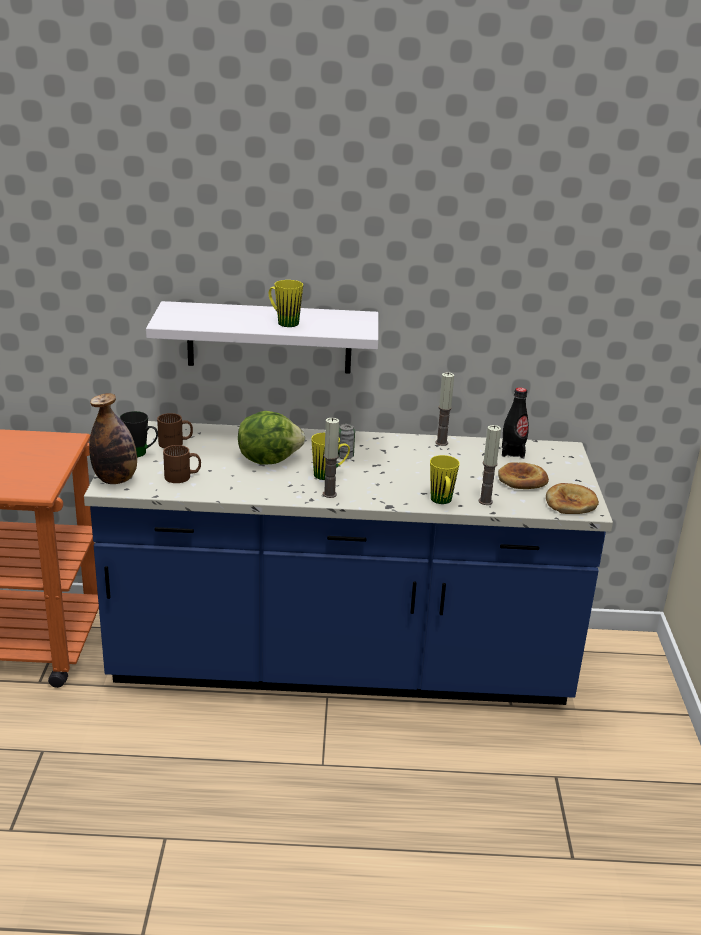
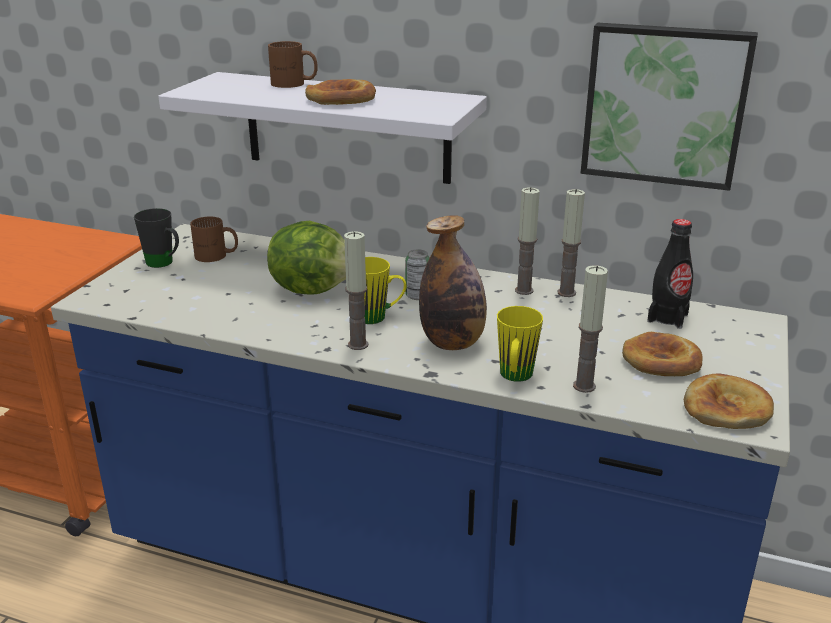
camera: 20 degrees right, 0 degrees up
bottle [89,393,137,484] -> bottle moved to [419,215,487,350]
brown mug [163,445,201,483] -> brown mug moved to [268,41,318,88]
yellow mug [269,280,303,327] -> bread [305,79,376,105]
none -> candle [515,187,540,295]
none -> picture [581,23,758,191]

